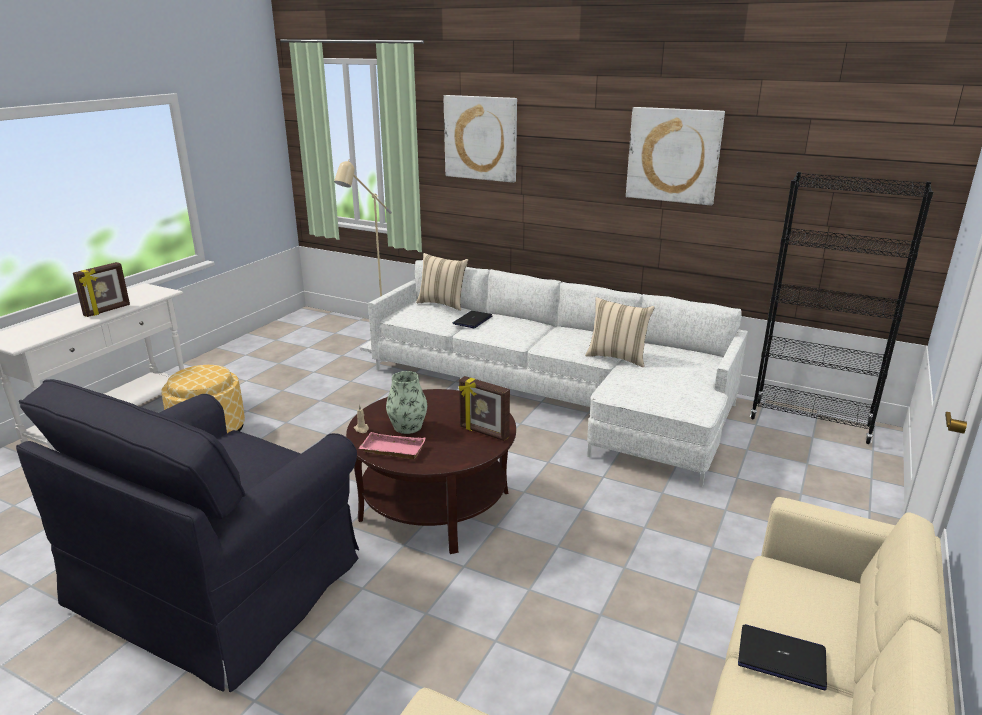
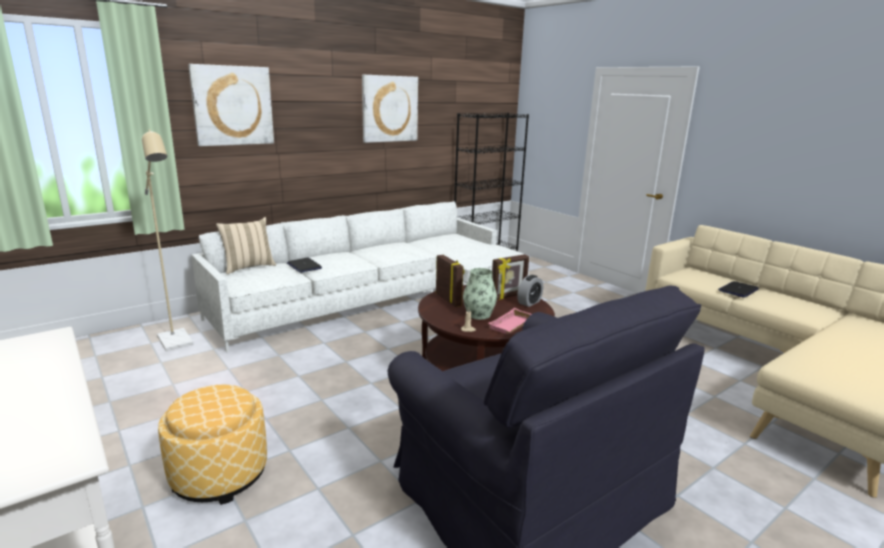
camera: 65 degrees left, 5 degrees down
picture frame [73,262,130,317] -> picture frame moved to [436,255,465,307]
beige pillow [585,297,655,367] -> none
none -> alarm clock [517,275,543,307]

